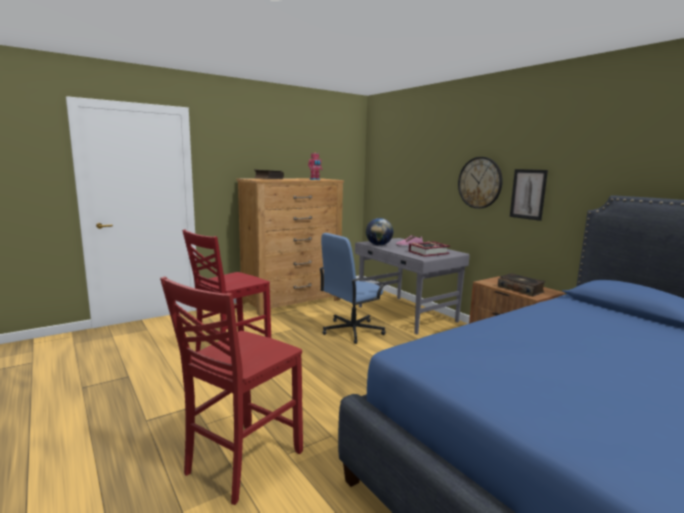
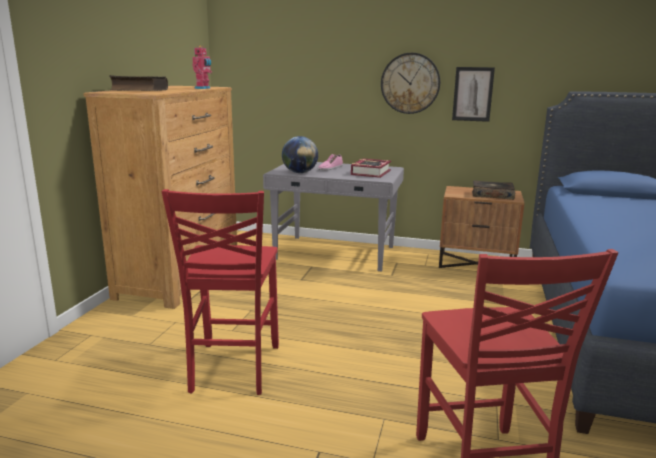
camera: 40 degrees left, 5 degrees up
blue office chair [319,233,386,344] -> none

